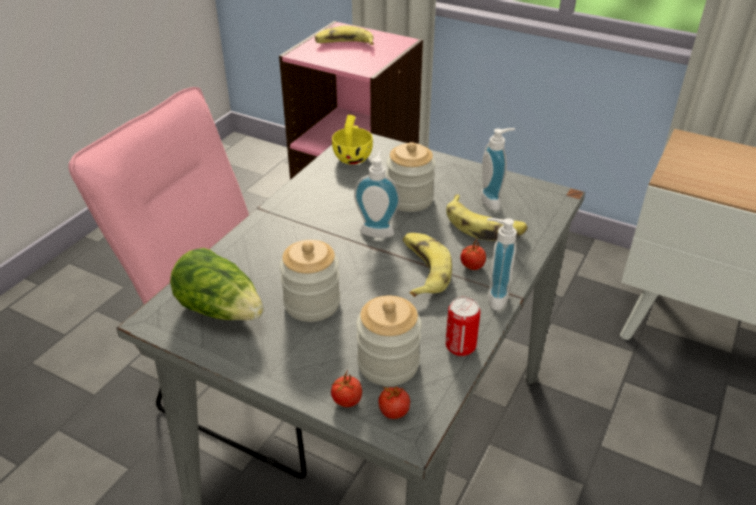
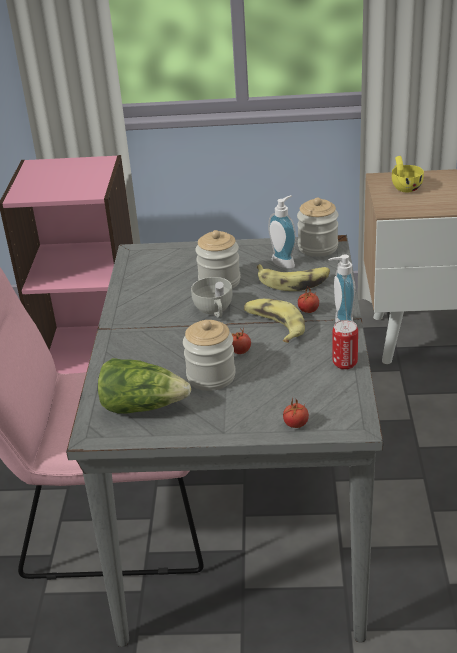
camera: 25 degrees left, 5 degrees down
banana [315,25,374,45] -> none
yellow cup [332,115,373,165] -> yellow cup moved to [392,156,424,193]
soap dispenser [354,150,400,238] -> white cup [191,277,233,317]
jar [356,296,422,386] -> jar moved to [297,197,338,257]
tomato [378,386,410,419] -> tomato moved to [232,328,251,354]

